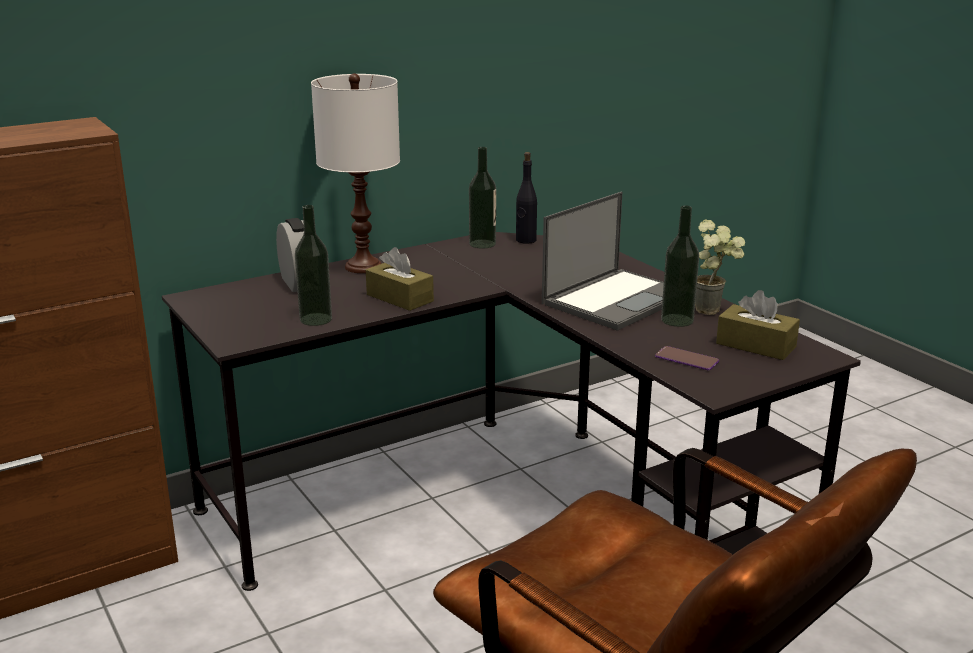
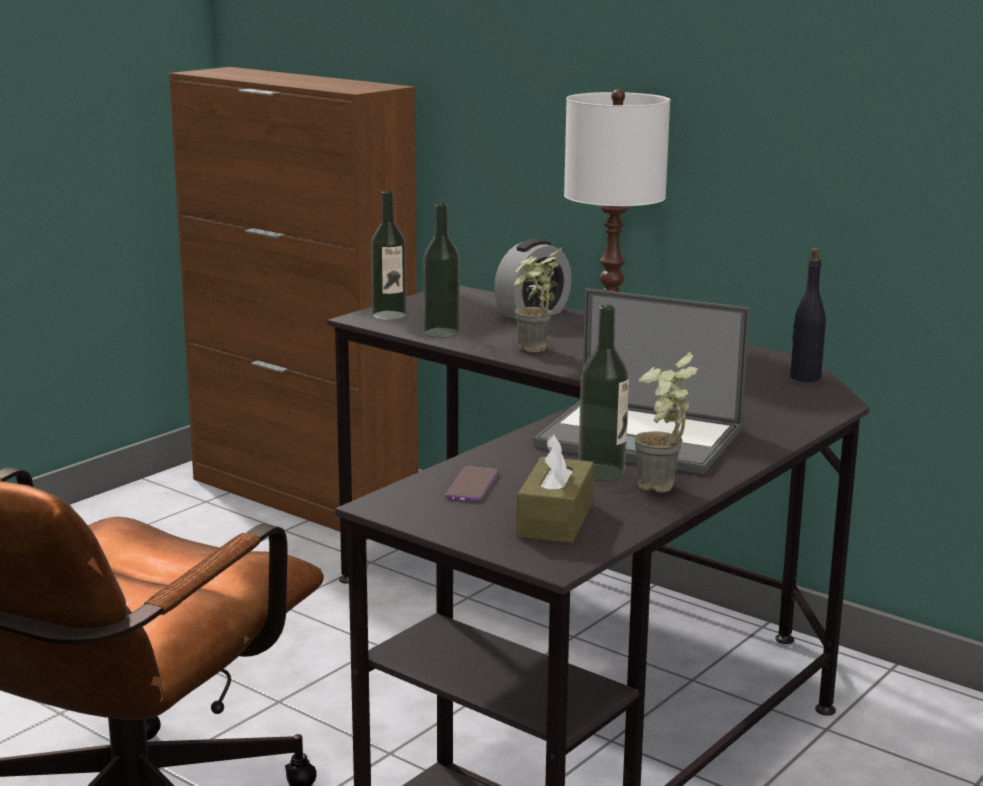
camera: 70 degrees right, 5 degrees down
brown tissue box [366,247,434,311] -> potted plant [514,249,562,352]
bottle [469,147,496,248] -> bottle moved to [371,191,406,320]

